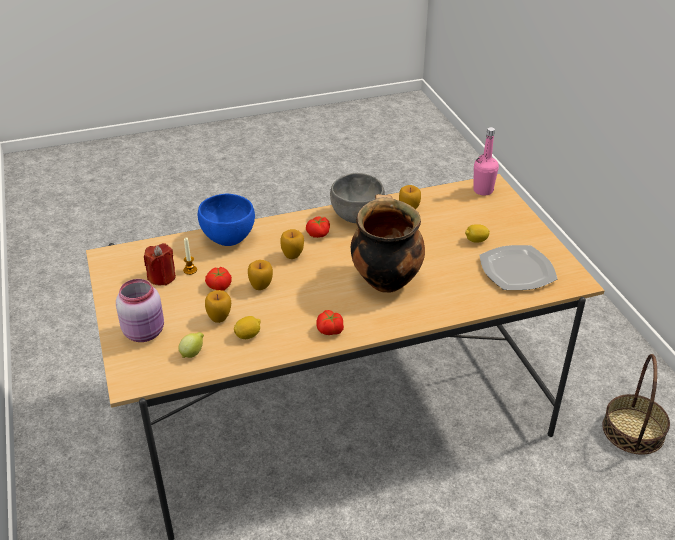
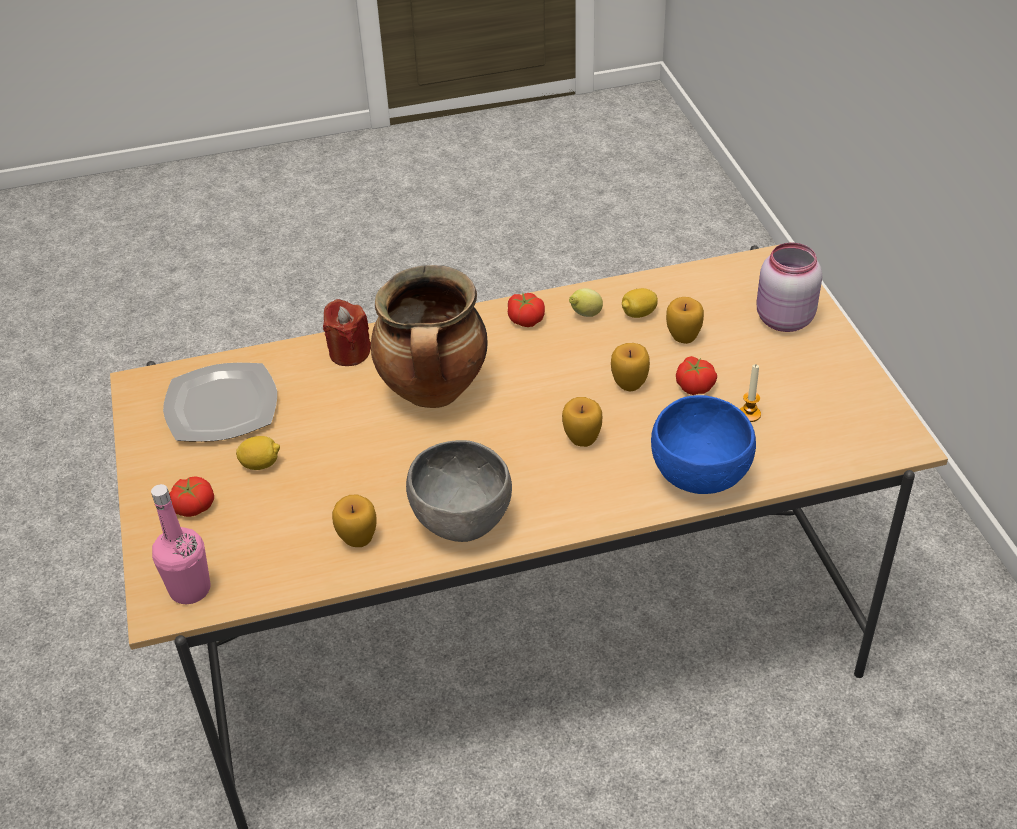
camera: 175 degrees left, 5 degrees up
red candle [144,243,176,285] -> red candle moved to [323,299,371,366]
lemon [179,332,204,358] -> lemon moved to [569,288,603,317]
tomato [306,217,330,238] -> tomato moved to [169,476,214,517]
basket [602,354,670,455] -> none

